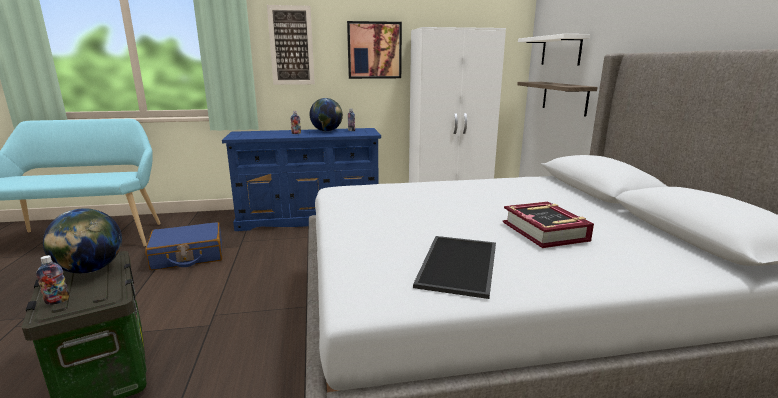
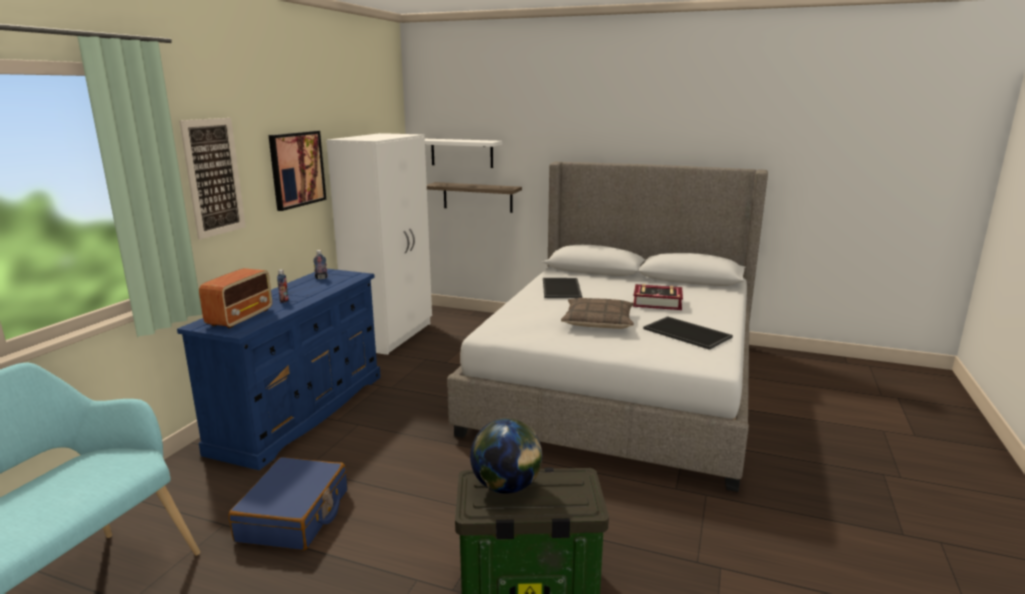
camera: 60 degrees left, 0 degrees up
bottle [36,255,69,305] -> none
globe [310,98,343,132] -> none
none -> radio [199,268,272,329]
none -> tray [543,278,582,298]
none -> pillow [561,298,634,329]

